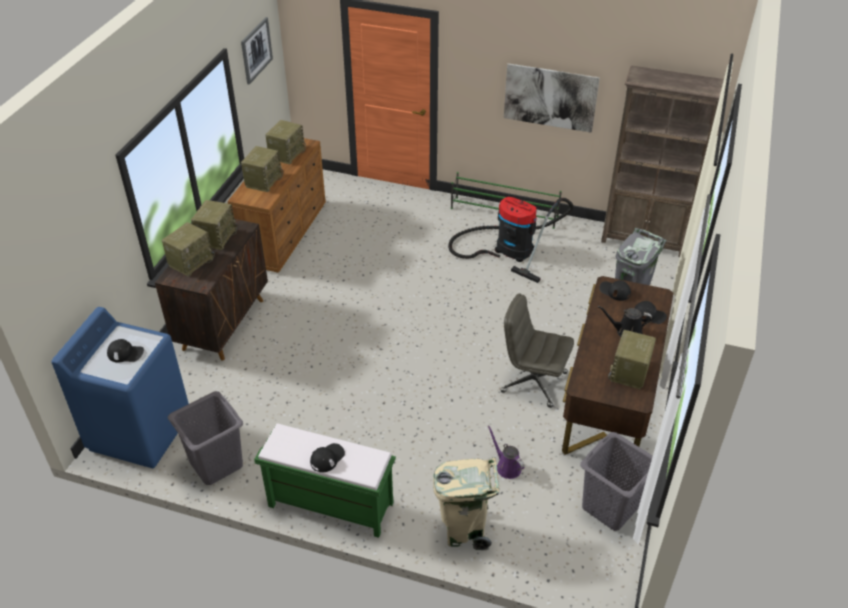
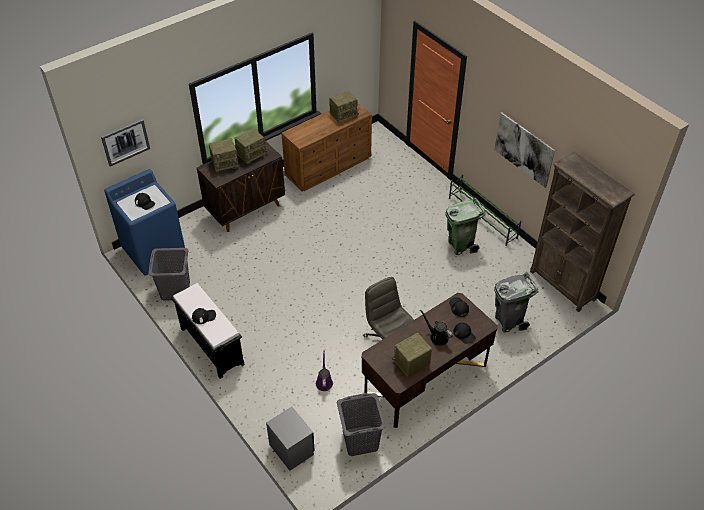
camera: 35 degrees right, 5 degrees up
picture [241,17,273,85] -> picture moved to [101,119,150,166]
radio [241,146,283,192] -> none
green bench [254,423,396,538] -> black bench [171,283,244,379]
beige trash can [433,457,499,550] -> none
vacuum cleaner [448,197,574,283] -> green trash can [446,197,486,255]
none -> grey nightstand [266,407,315,471]

